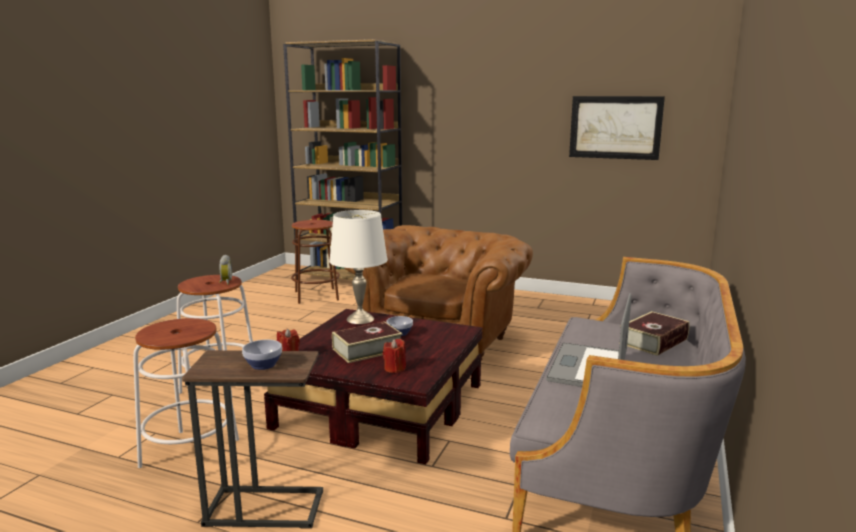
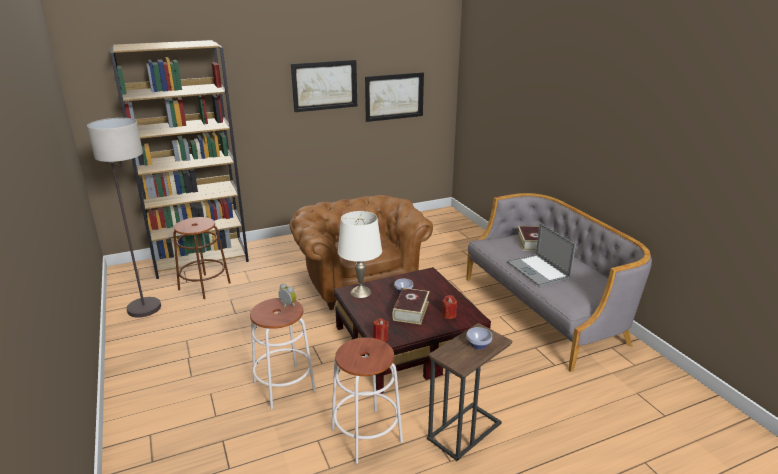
camera: 45 degrees left, 10 degrees up
none -> grey floor lamp [87,118,161,318]
none -> picture [291,60,357,112]

